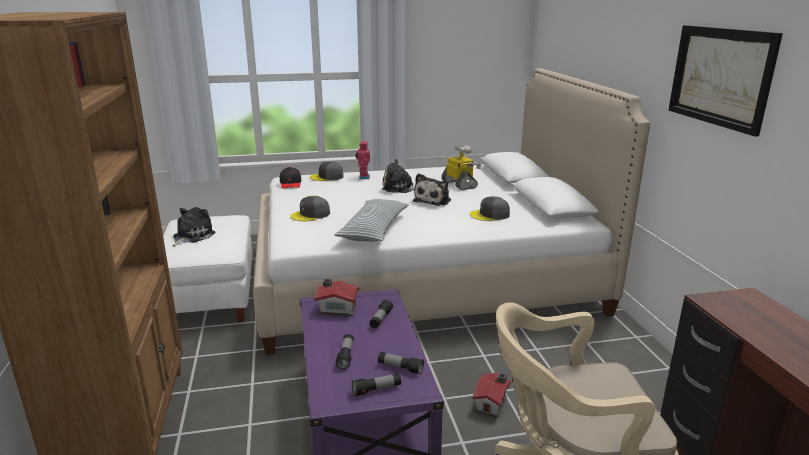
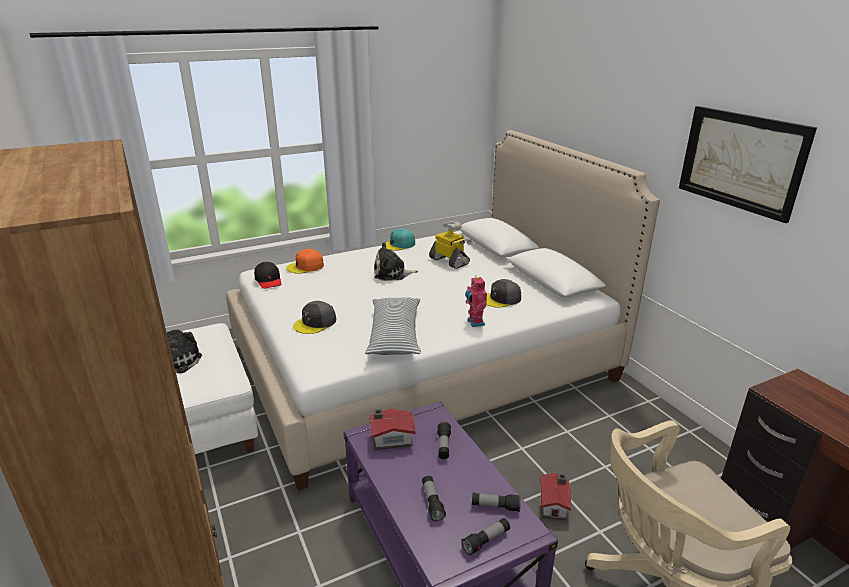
camera: 15 degrees left, 5 degrees up
grey cap [310,162,344,181] -> orange cap [286,249,324,274]
toy robot [356,140,370,179] -> toy robot moved to [465,277,487,327]
plush toy [413,173,451,206] -> none
none -> turquoise cap [385,228,415,251]

